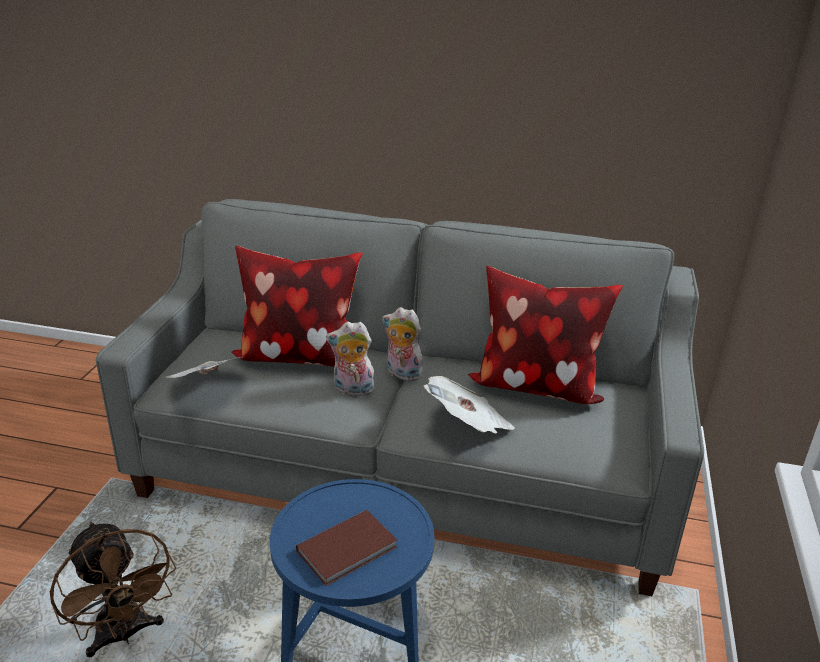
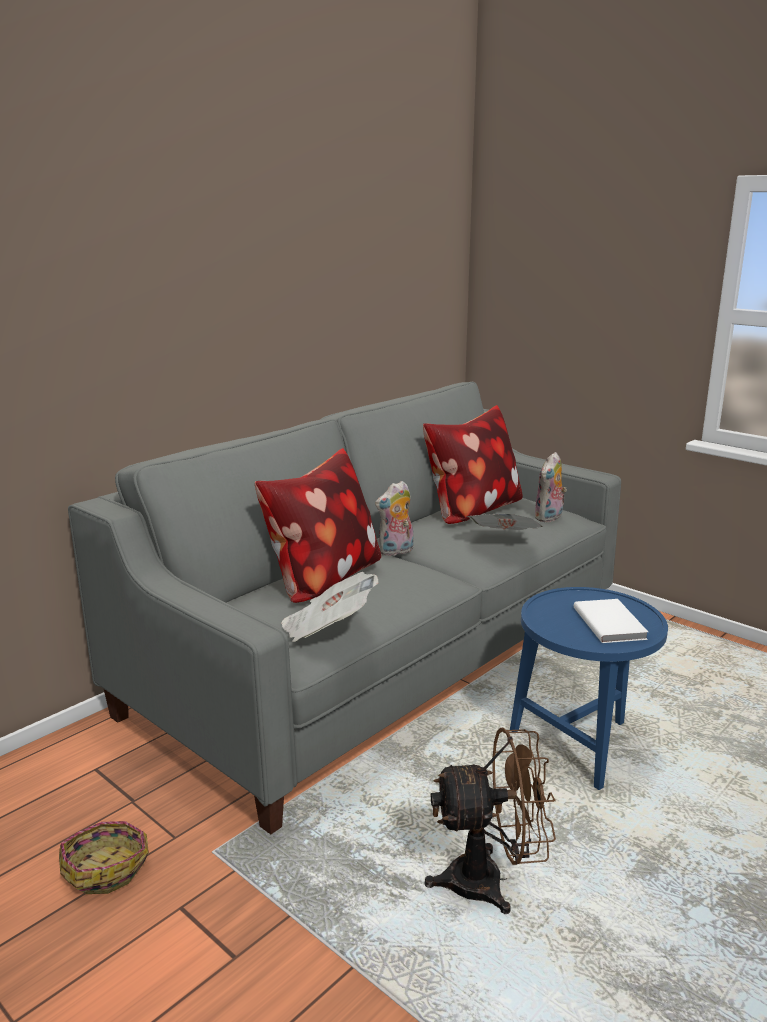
camera: 60 degrees left, 10 degrees down
brown book [296,510,397,586] -> white book [574,599,648,643]
plush toy [326,322,375,396] -> plush toy moved to [535,452,567,522]
none -> basket [59,821,149,894]

